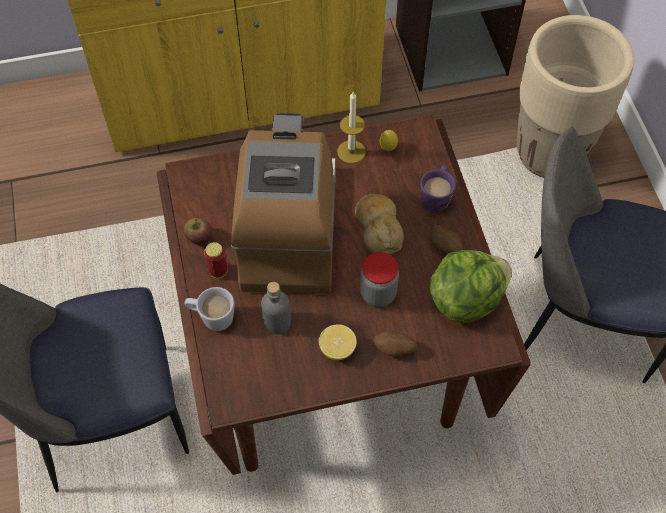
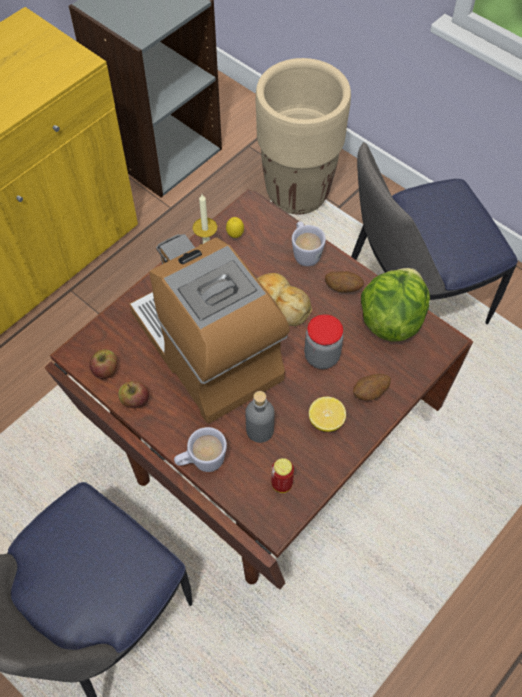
camera: 35 degrees left, 0 degrees up
can [204,242,228,278] -> can moved to [271,458,294,493]
purple mug [420,165,456,212] -> white mug [292,221,326,266]
none -> apple [89,350,118,379]

